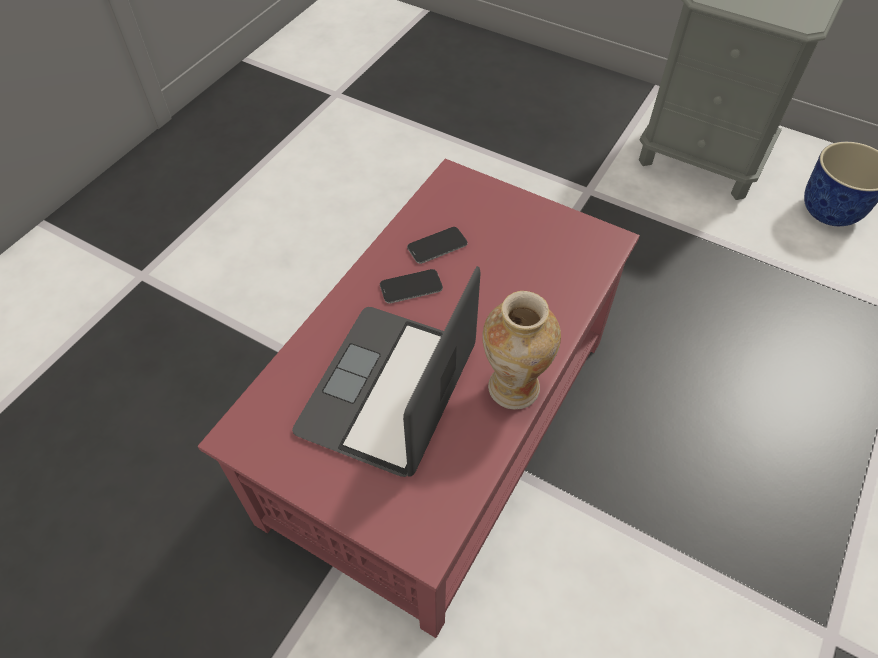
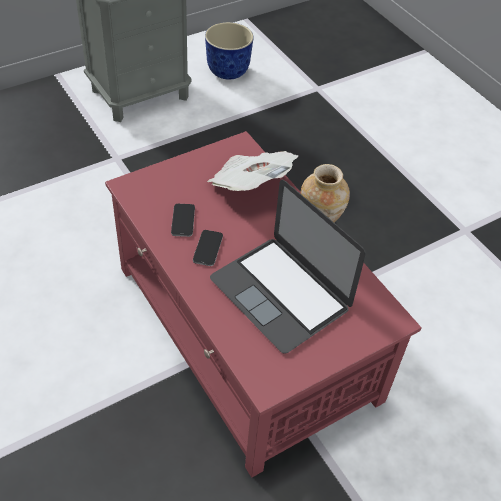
camera: 65 degrees left, 5 degrees down
none -> newspaper [207,151,298,191]

